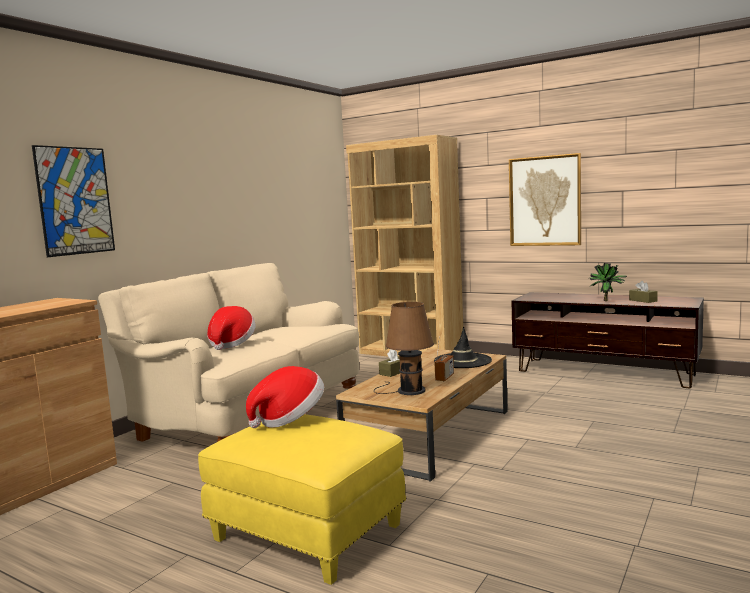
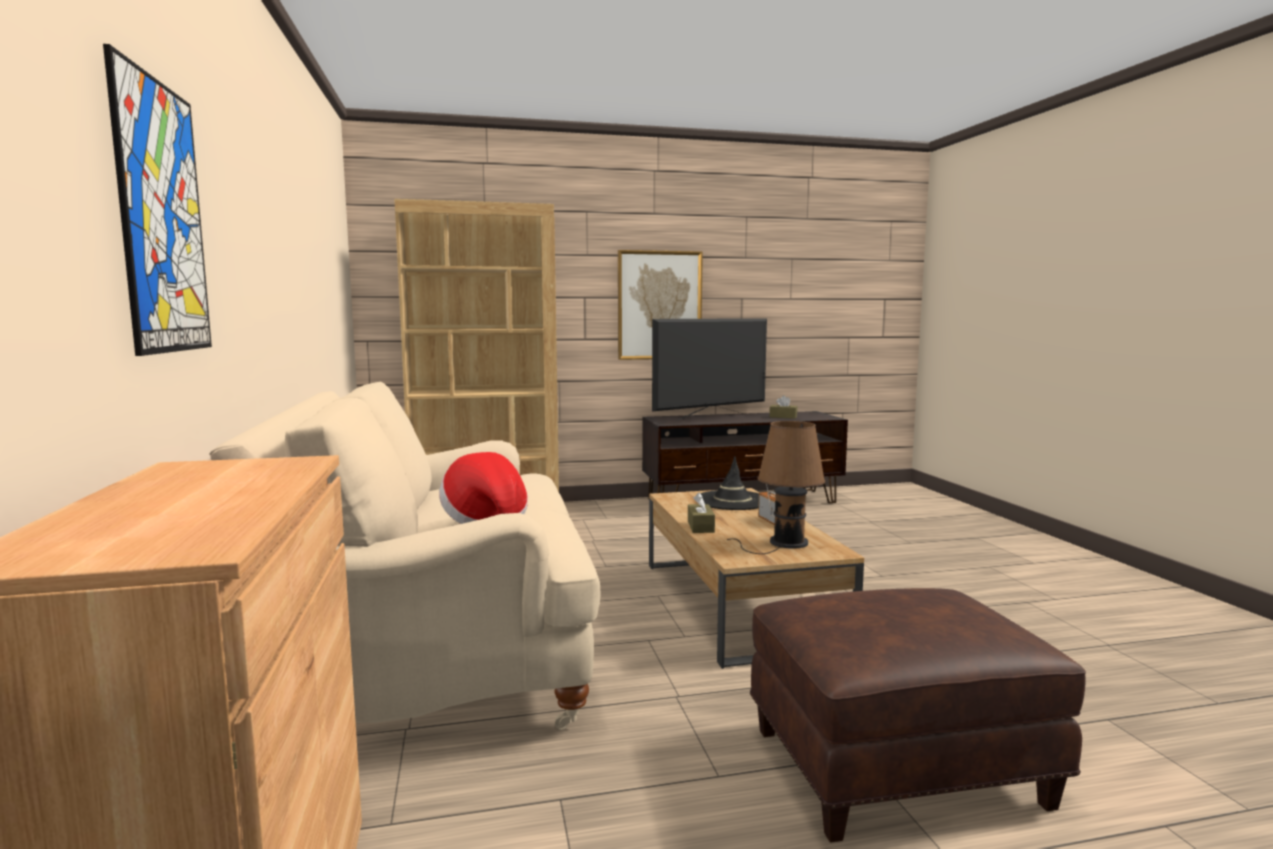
camera: 45 degrees left, 0 degrees up
yellow ottoman [198,414,407,585] -> brown ottoman [750,588,1086,843]
hat [246,366,324,428] -> none
potted plant [590,263,627,301] -> none
none -> television [652,318,767,421]

